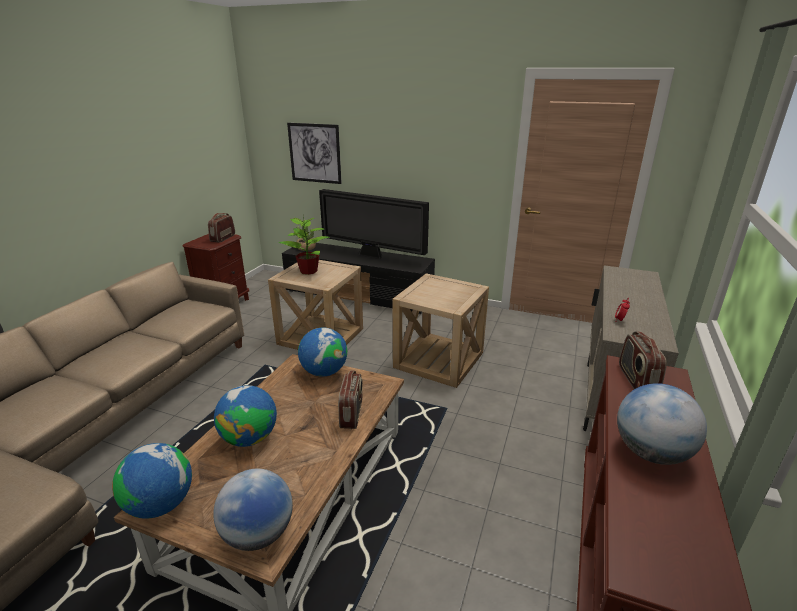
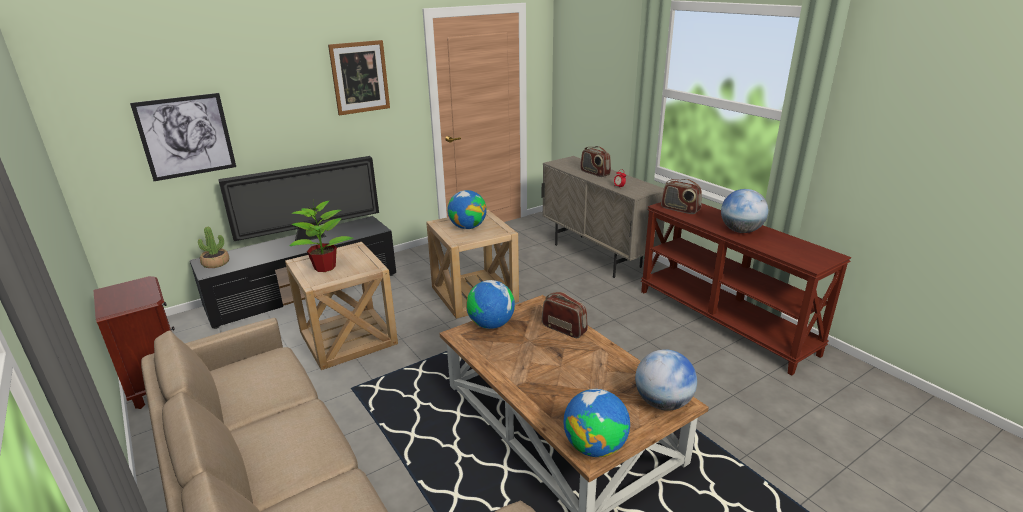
camera: 55 degrees left, 0 degrees up
radio [208,213,235,243] -> radio moved to [580,146,611,177]
globe [214,385,277,447] -> globe moved to [447,190,487,229]
none -> picture [328,40,390,115]

